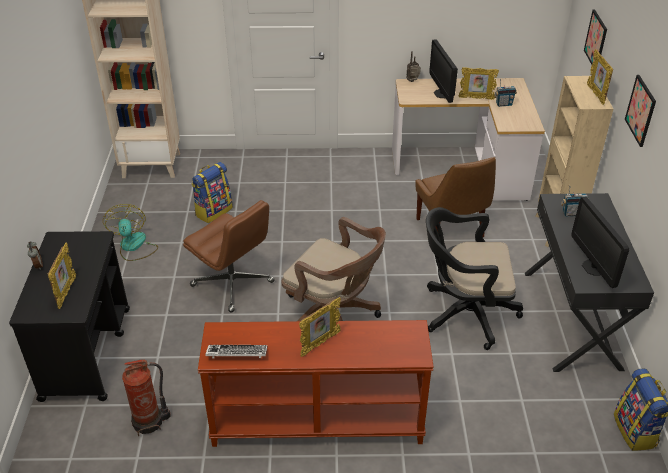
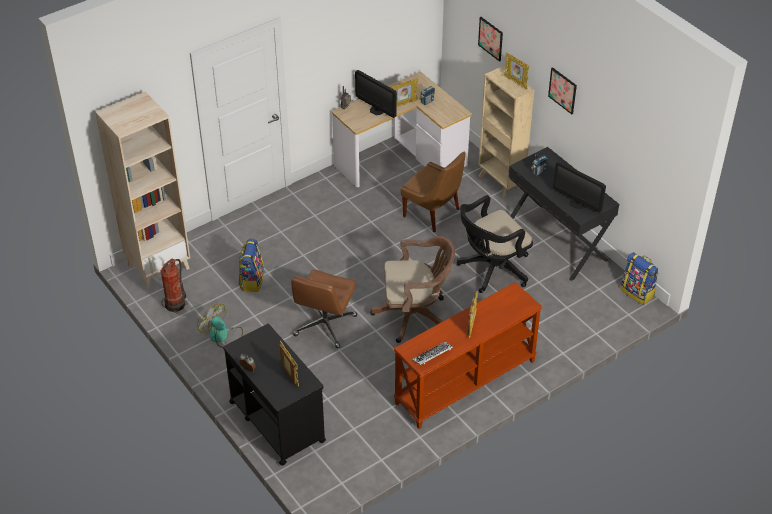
camera: 35 degrees left, 5 degrees up
fire extinguisher [122,359,171,436] -> fire extinguisher moved to [161,259,188,313]
brown office chair [183,200,275,313] -> brown office chair turned 105 degrees clockwise [291,270,357,348]

